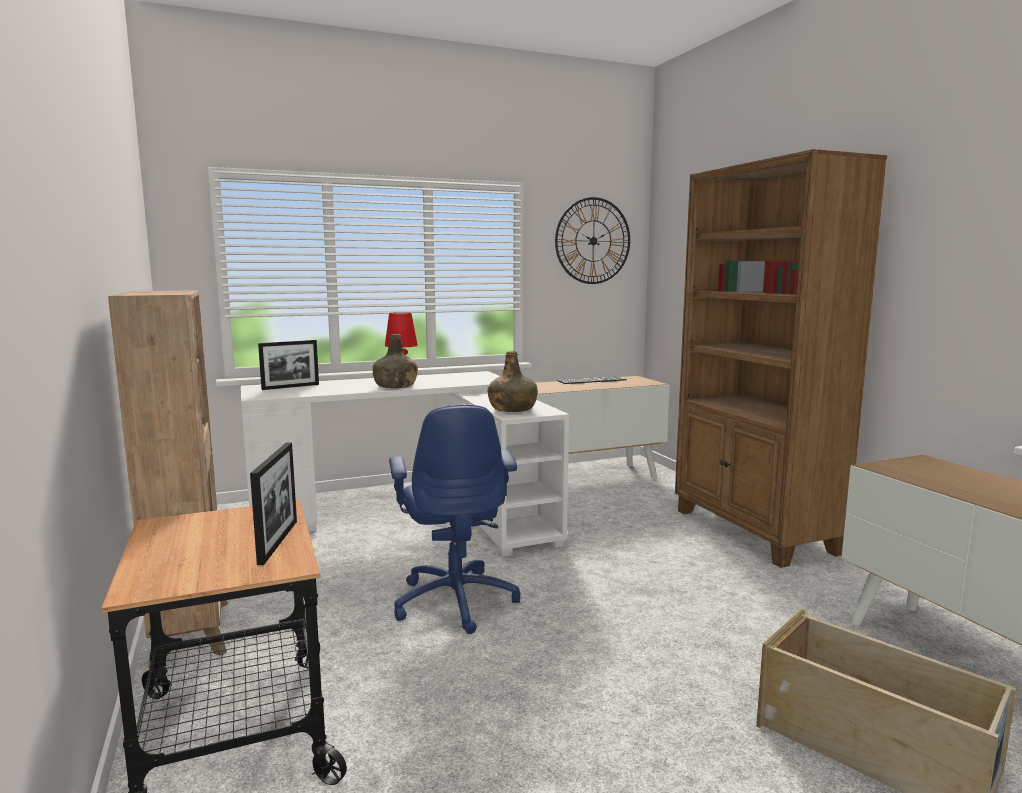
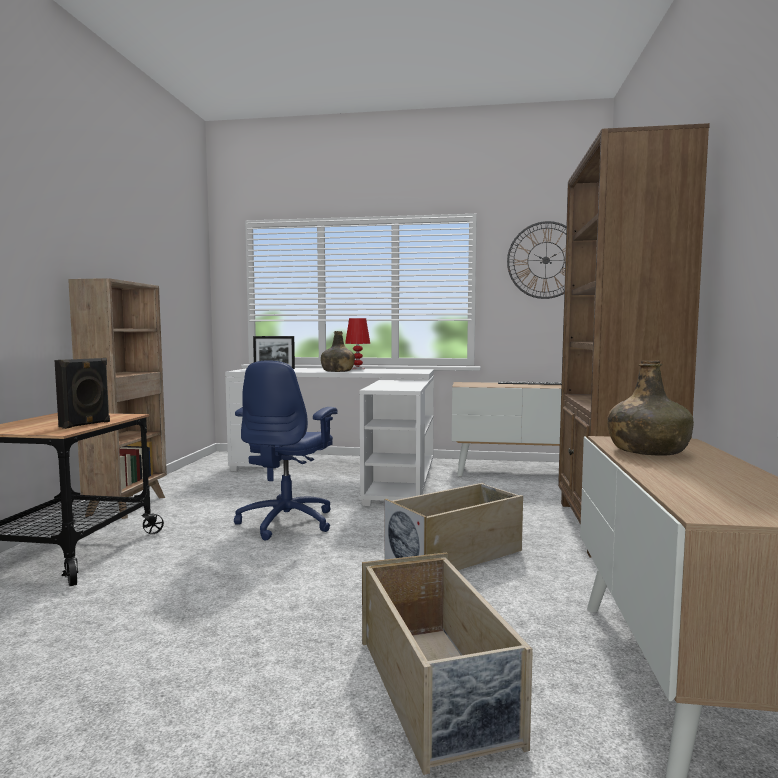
camera: 30 degrees right, 5 degrees down
picture frame [250,443,297,565] -> black speaker [55,358,110,429]
green bottle [488,351,538,412] -> green bottle moved to [607,360,694,456]
none -> beige storage box [384,483,523,570]

